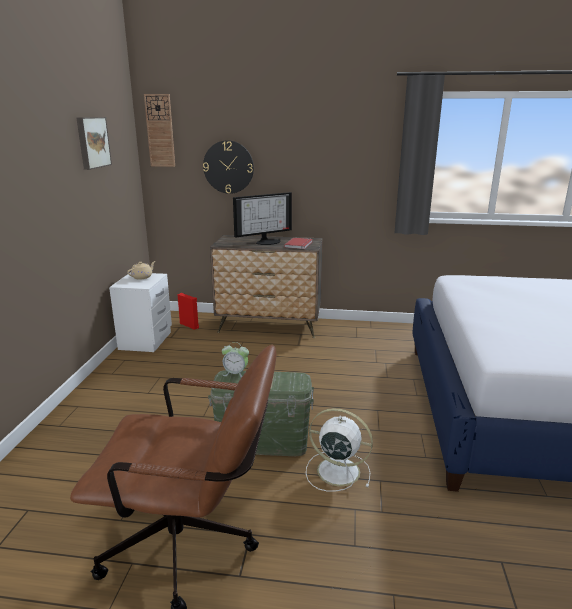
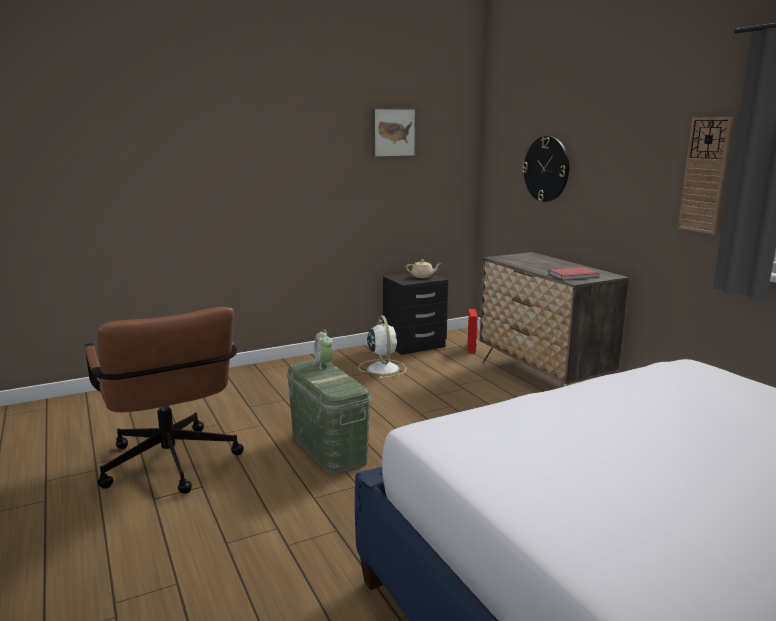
camera: 55 degrees right, 5 degrees down
white nightstand [109,272,172,352] -> black nightstand [383,273,448,355]
wall clock [144,94,175,167] -> wall clock moved to [678,117,733,234]
monitor [233,192,292,245] -> none
white fan [306,408,373,492] -> white fan moved to [358,315,406,379]

